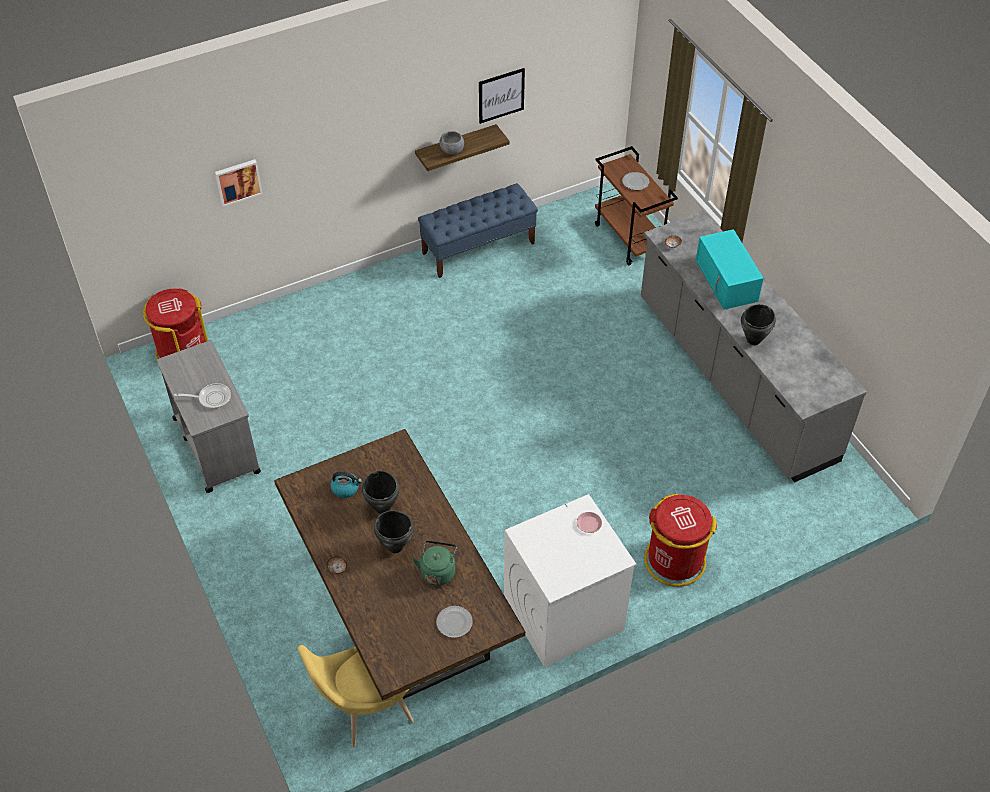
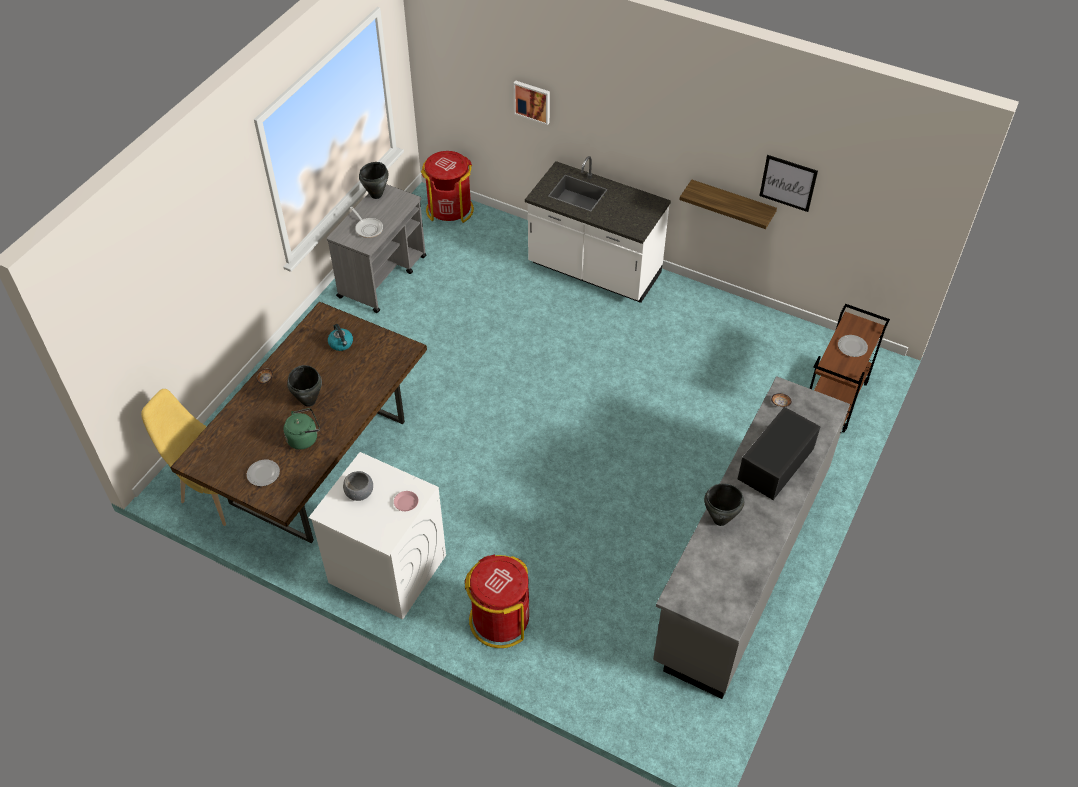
camera: 55 degrees right, 0 degrees up
black cooking pot [362,471,399,514] -> black cooking pot moved to [359,162,389,199]
blue bench [418,183,538,278] -> none
grey bowl [439,131,464,155] -> grey bowl moved to [343,471,373,501]
turquoise microwave [696,229,764,310] -> black microwave [738,407,820,500]
none -> white counter [525,156,671,303]

